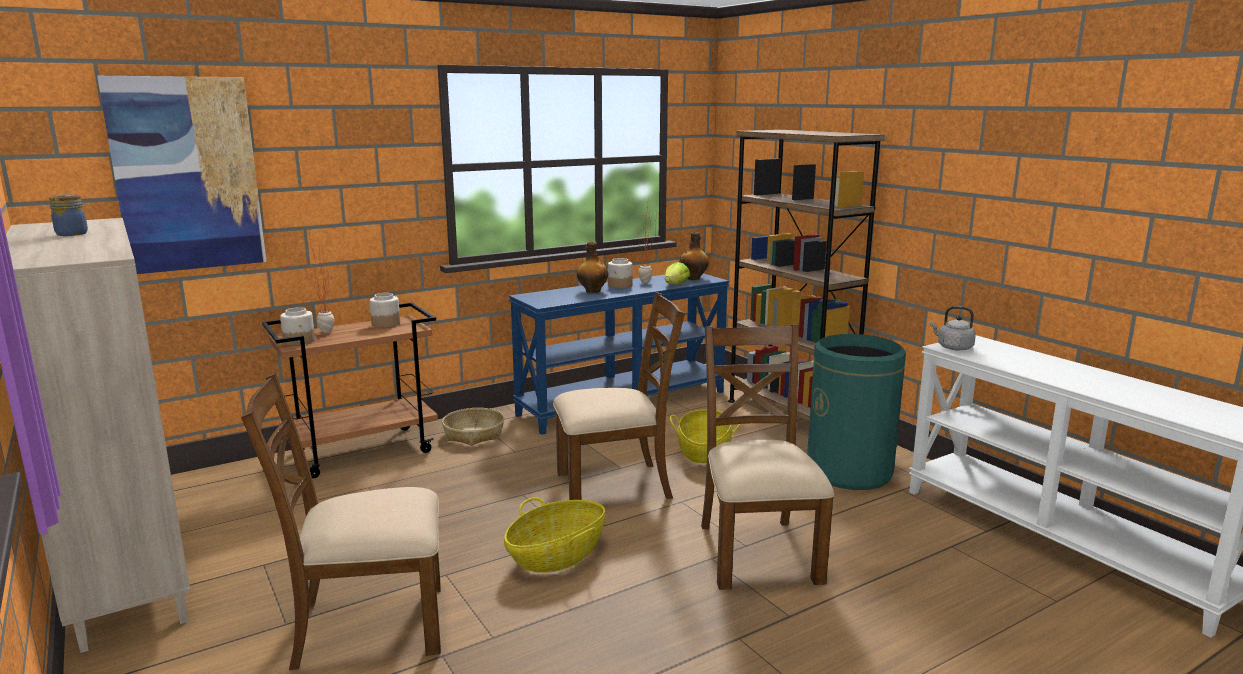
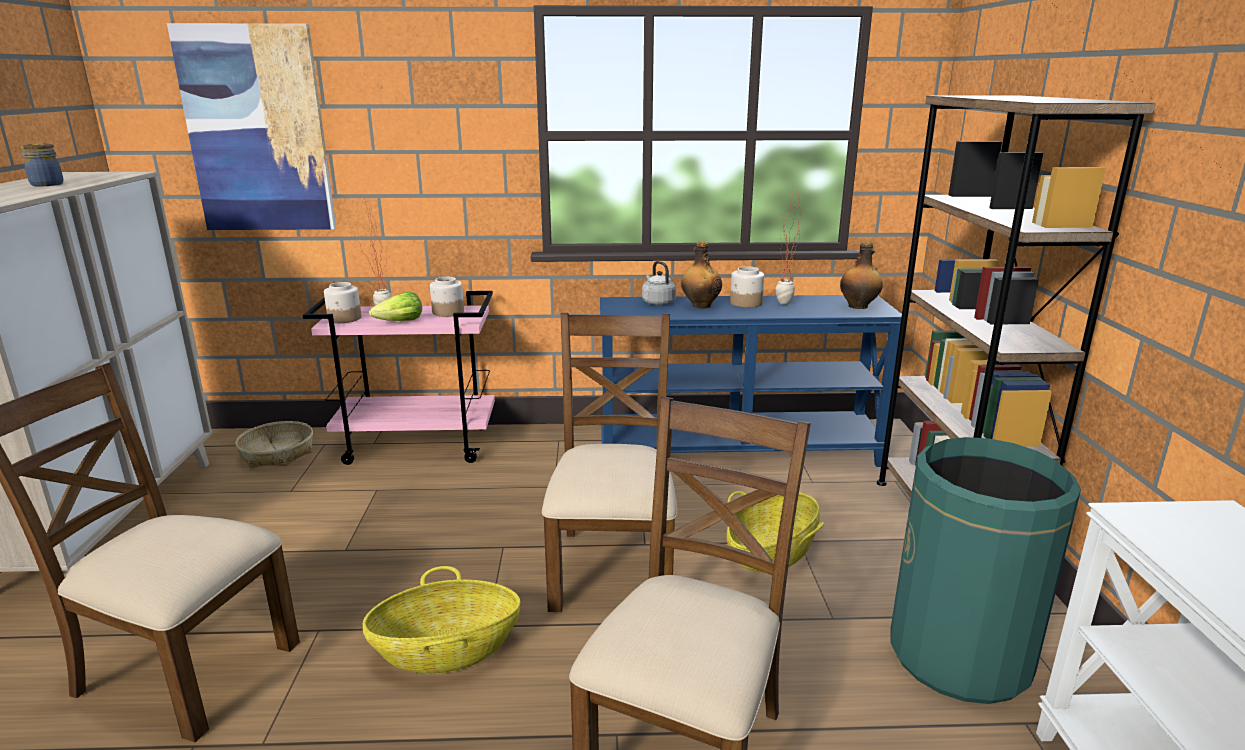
camera: 30 degrees right, 5 degrees up
brown cart [262,302,438,478] -> pink cart [303,291,495,465]
basket [442,408,504,446] -> basket moved to [235,421,313,468]
brown chair [553,292,685,500] -> brown chair turned 105 degrees counterclockwise [542,313,677,612]
lettuce [665,262,690,284] -> lettuce moved to [369,292,422,321]
grey kettle [930,306,976,350] -> grey kettle moved to [642,261,676,305]

